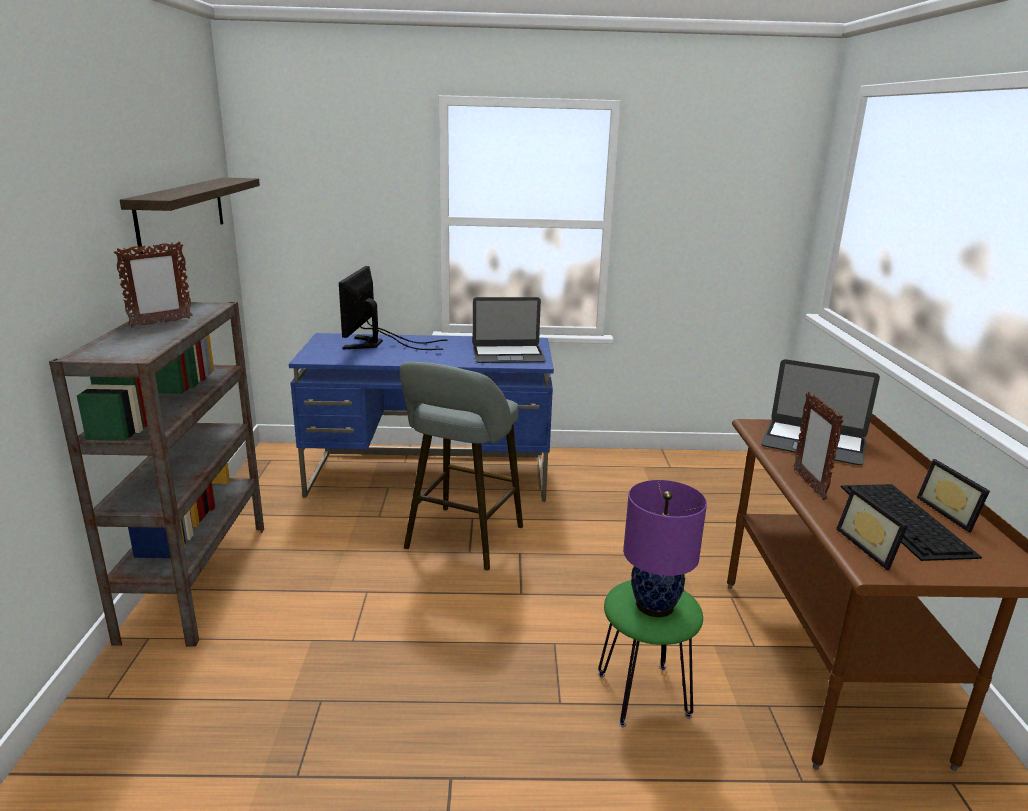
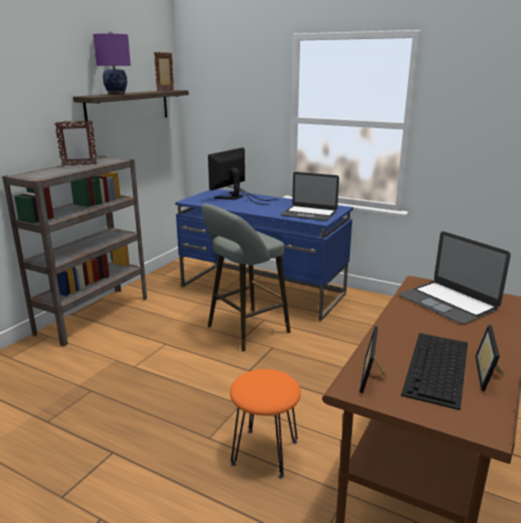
camera: 30 degrees right, 0 degrees up
green stool [598,580,703,727] -> orange stool [230,369,301,478]
purple table lamp [623,480,707,617] -> purple table lamp moved to [93,31,131,95]
picture frame [794,392,844,500] -> picture frame moved to [154,51,174,92]

